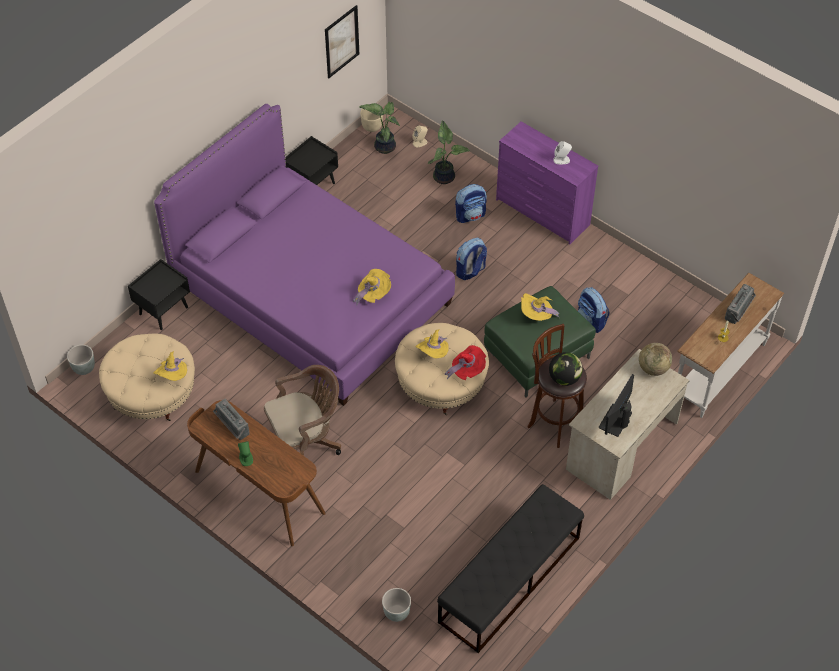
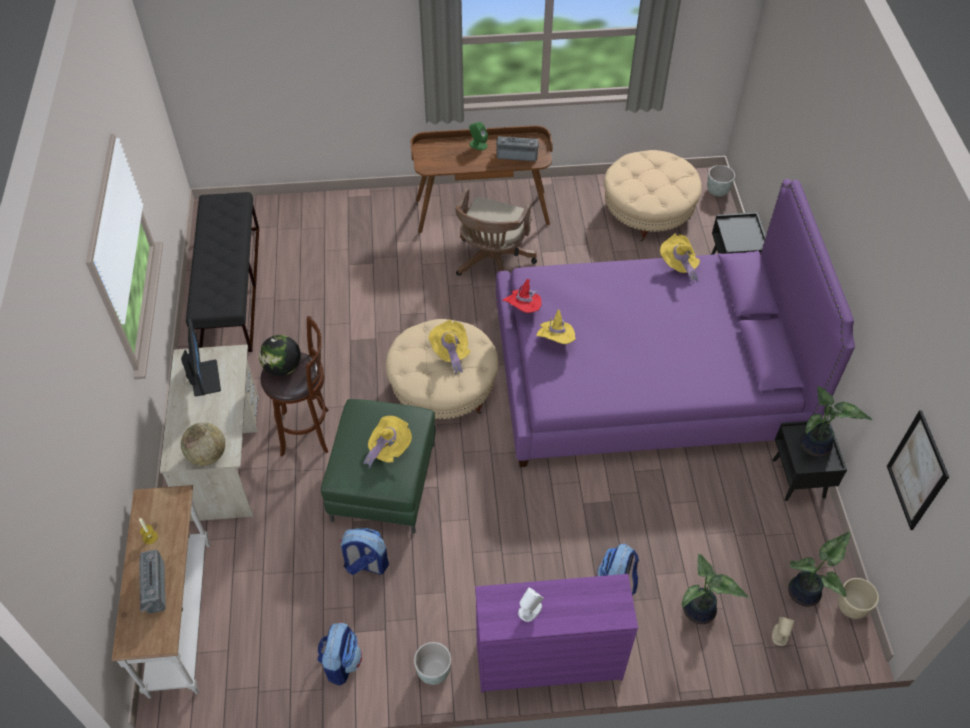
camera: 135 degrees right, 0 degrees up
yellow hat [153,351,187,381] -> yellow hat moved to [660,234,700,284]
grey planter [382,588,411,622] -> grey planter moved to [414,642,451,685]
red hat [445,345,486,380] -> red hat moved to [503,278,542,313]
backpack [456,238,487,280] -> backpack moved to [317,622,362,686]
none -> potted plant [800,386,872,457]

